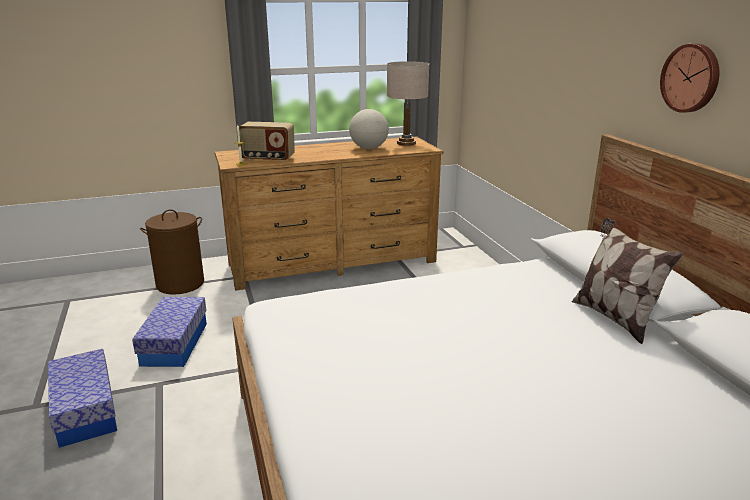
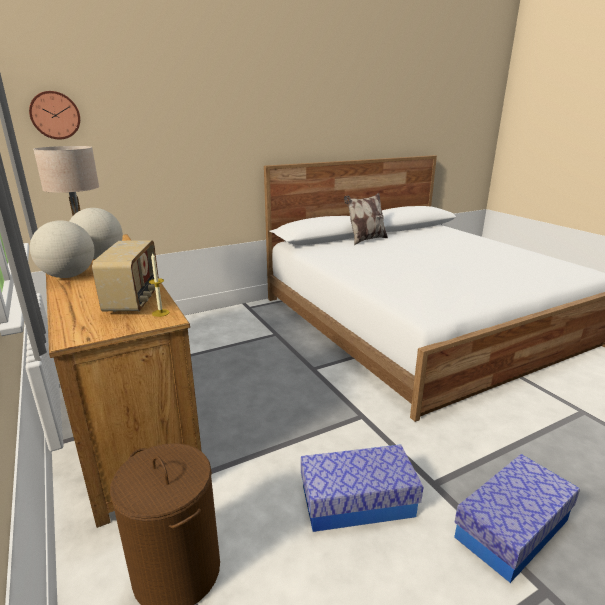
camera: 100 degrees left, 0 degrees up
wall clock [660,44,719,113] -> wall clock moved to [29,91,80,140]
none -> globe [30,220,95,278]

